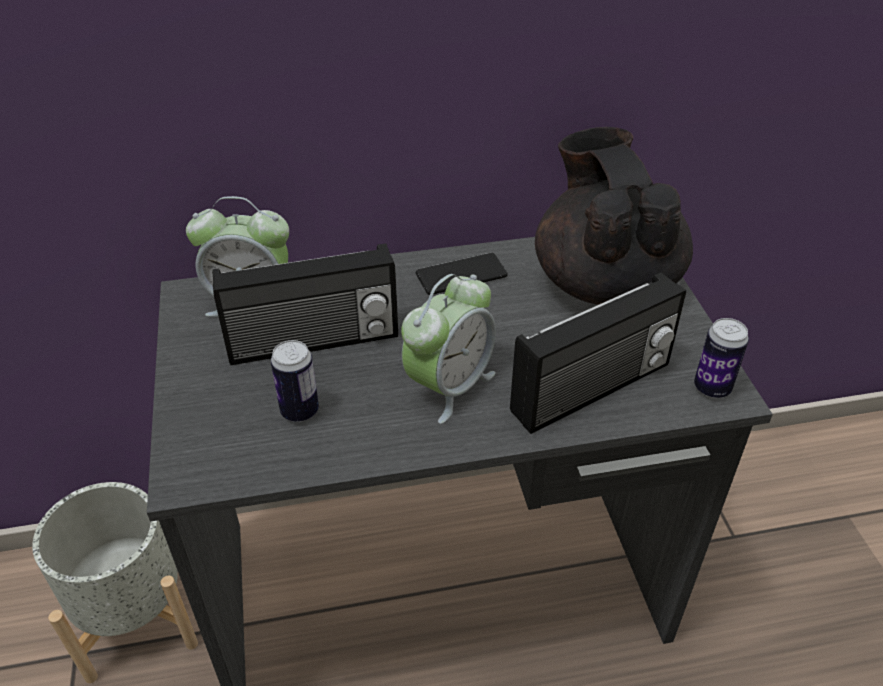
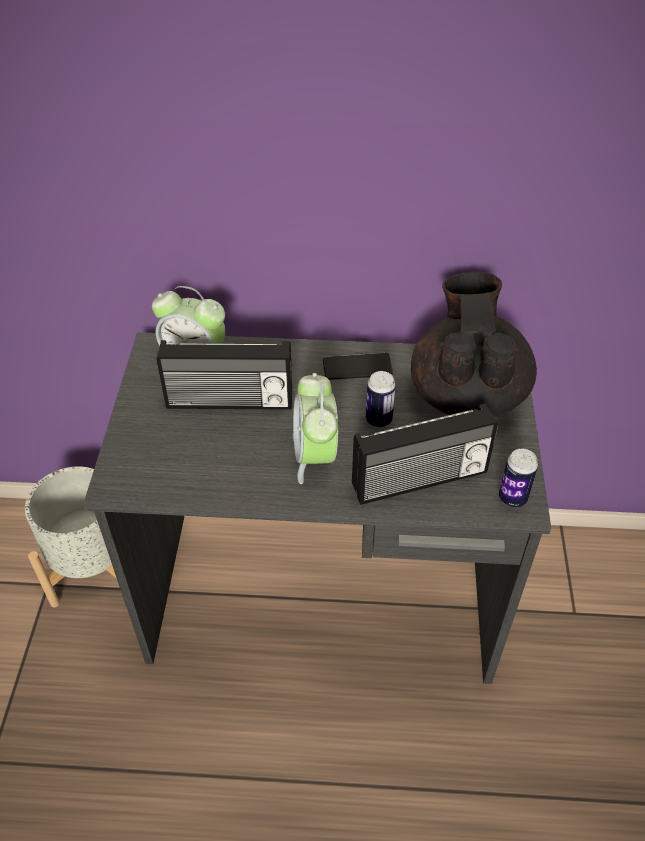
camera: 15 degrees right, 5 degrees up
can [271,340,319,422] -> can moved to [366,371,396,427]
alarm clock [401,274,496,424] -> alarm clock turned 120 degrees clockwise [293,373,338,484]

